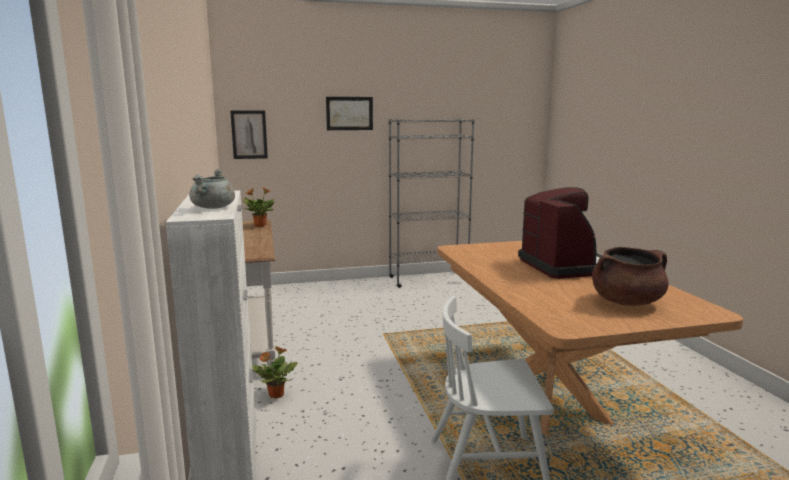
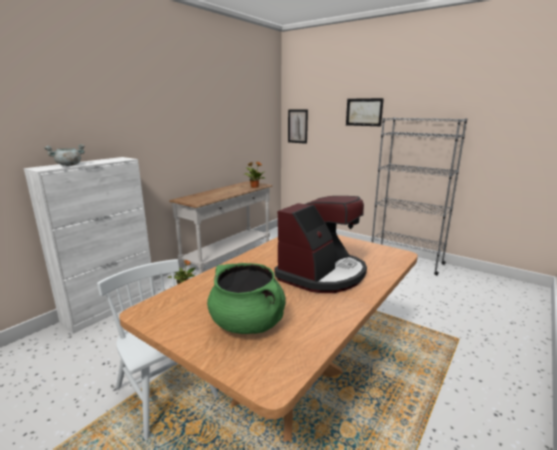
camera: 50 degrees right, 5 degrees up
brown cooking pot [592,247,669,306] -> green cooking pot [207,263,286,334]

